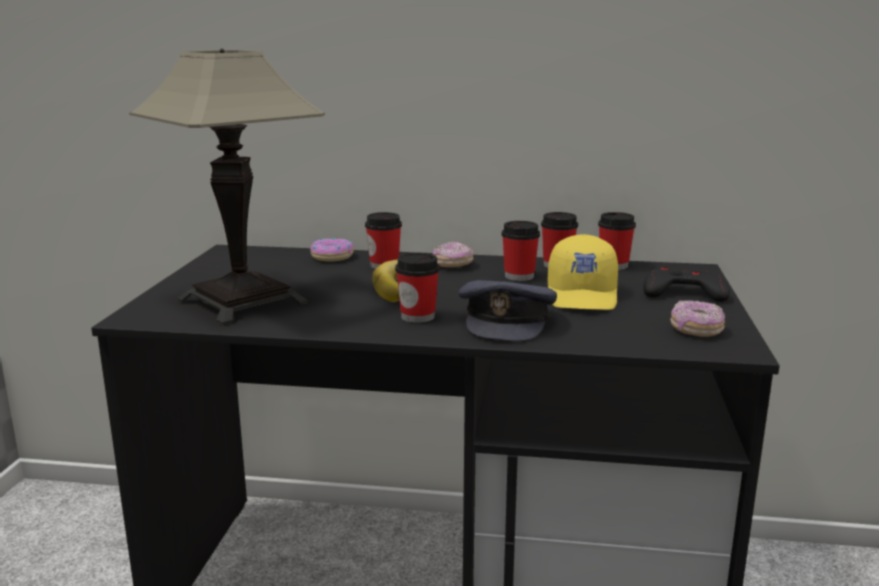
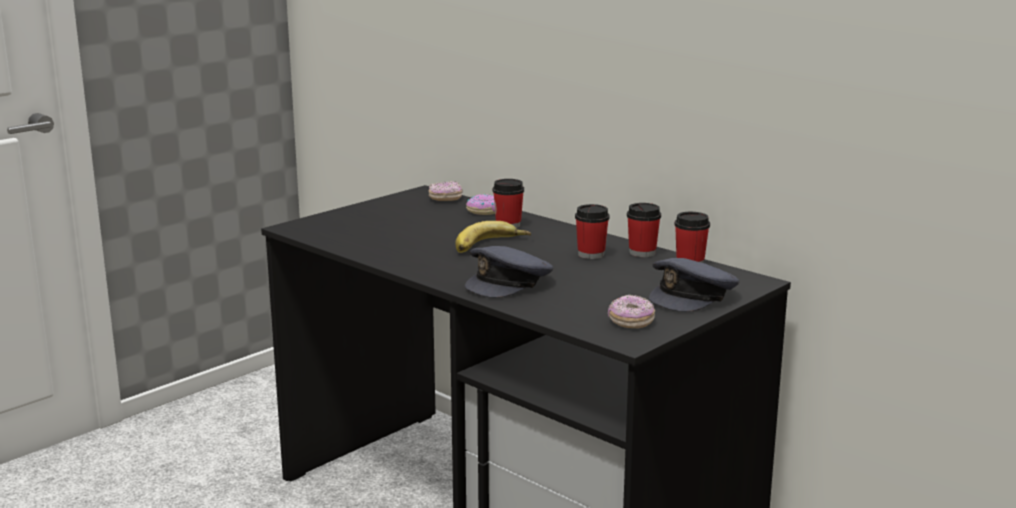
camera: 35 degrees right, 0 degrees up
table lamp [129,48,325,325] -> none
cup [395,253,440,323] -> none
donut [433,241,473,267] -> donut moved to [429,181,463,201]
yellow cap [548,234,618,310] -> none
black game controller [643,265,730,302] -> grey cap [649,258,739,312]

